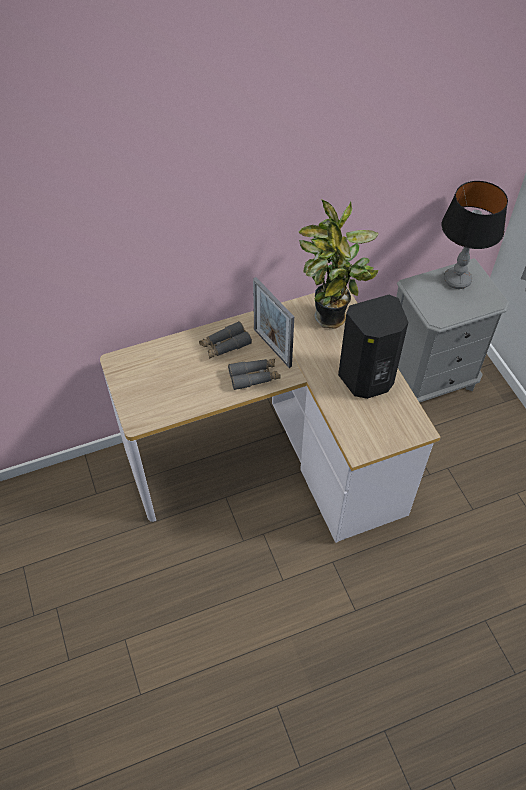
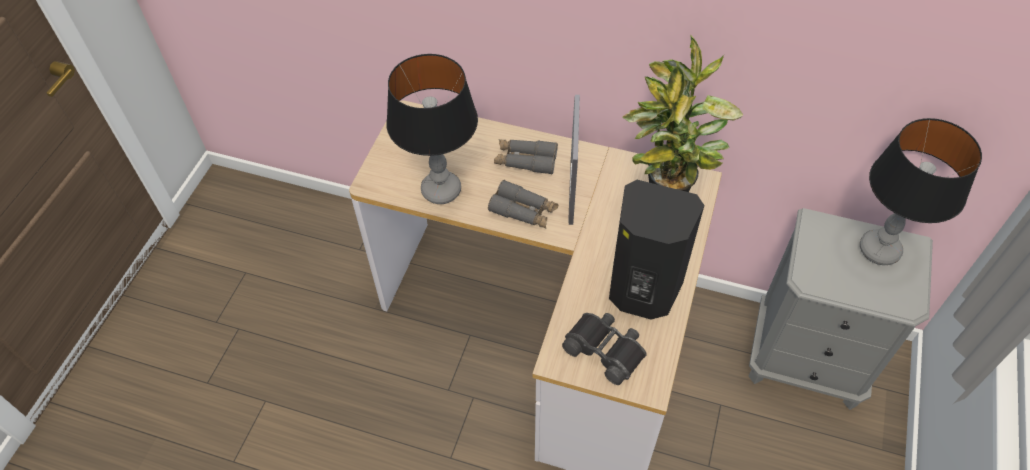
camera: 40 degrees right, 0 degrees up
none -> table lamp [386,54,478,204]
none -> black binoculars [562,313,646,385]

